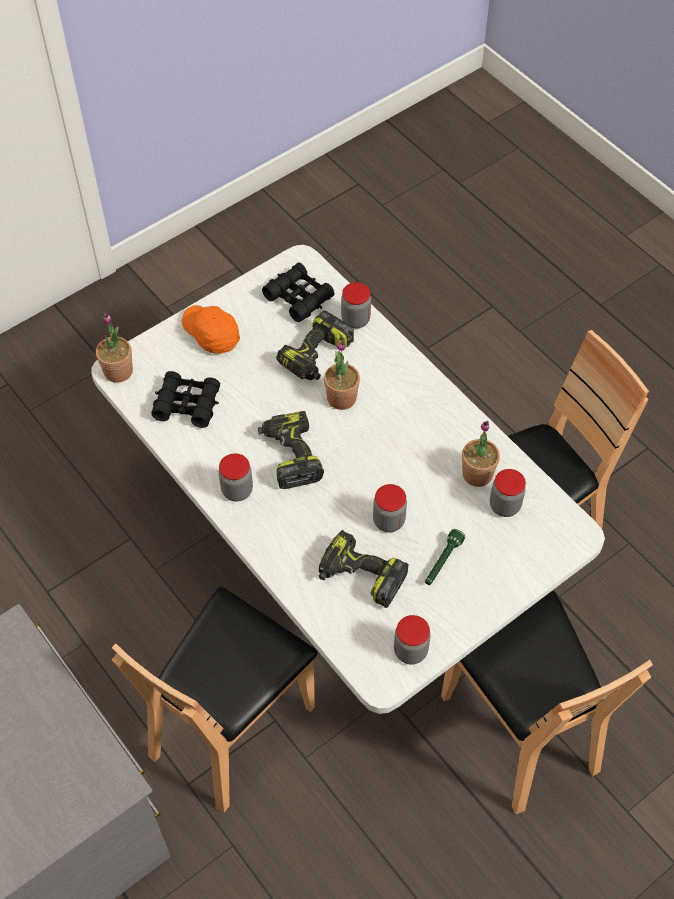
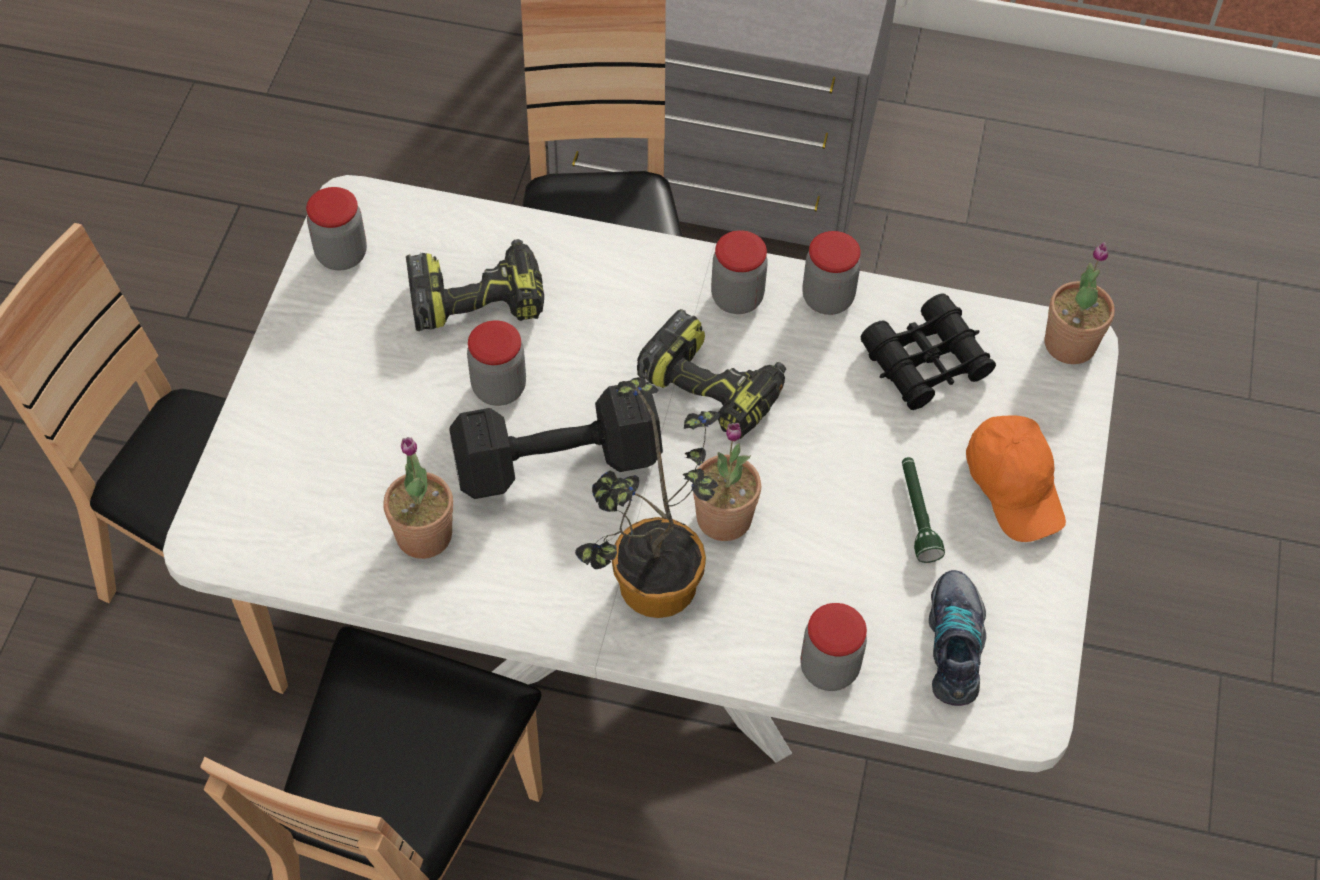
camera: 140 degrees right, 0 degrees up
orange cap [182,305,240,354] -> orange cap turned 60 degrees clockwise [966,415,1066,542]
black binoculars [262,263,335,322] -> shoe [929,570,986,706]
power drill [276,311,354,380] -> none
green flashlight [425,529,465,585] -> green flashlight moved to [902,457,945,563]
jar [490,469,526,517] -> jar moved to [802,231,861,315]
none -> black dumbbell [449,385,663,499]
none -> potted plant [575,377,720,618]

